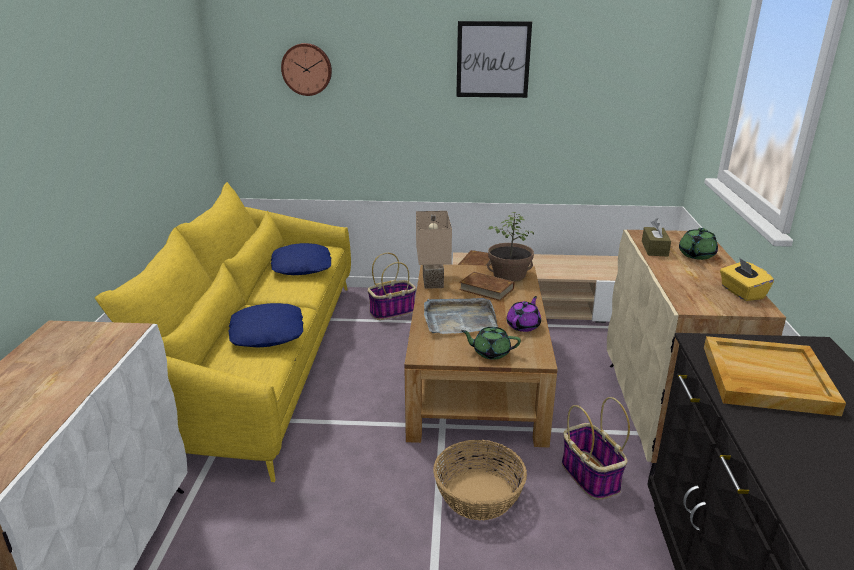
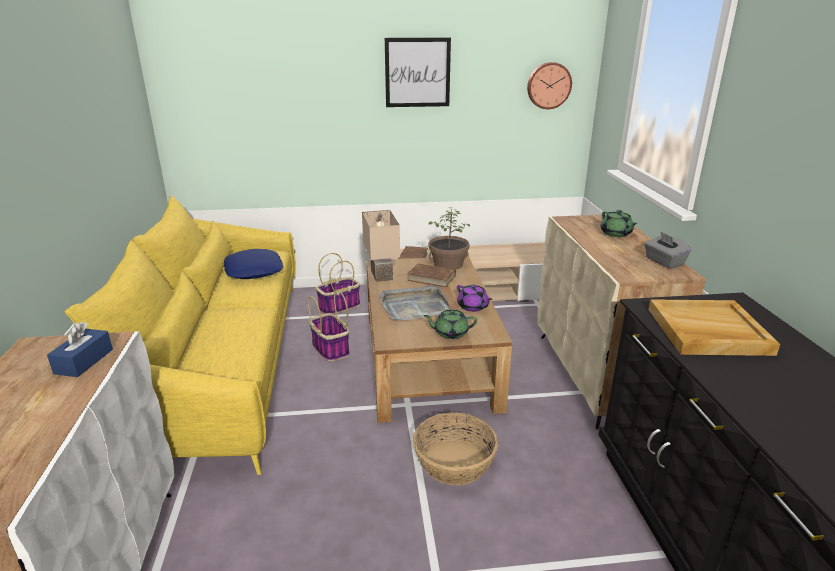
camera: 10 degrees left, 0 degrees up
blue pillow [228,303,303,348] -> none
wall clock [281,43,332,96] -> wall clock moved to [527,62,572,109]
purple teapot [507,296,541,332] -> purple teapot turned 120 degrees clockwise [457,284,492,312]
basket [562,397,630,500] -> basket moved to [308,290,349,361]
brown tissue box [642,218,671,257] -> none
green teapot [679,228,718,260] -> green teapot turned 45 degrees counterclockwise [600,210,638,237]
yellow tissue box [720,257,774,301] -> grey tissue box [644,232,692,268]
none -> blue tissue box [47,322,113,377]

